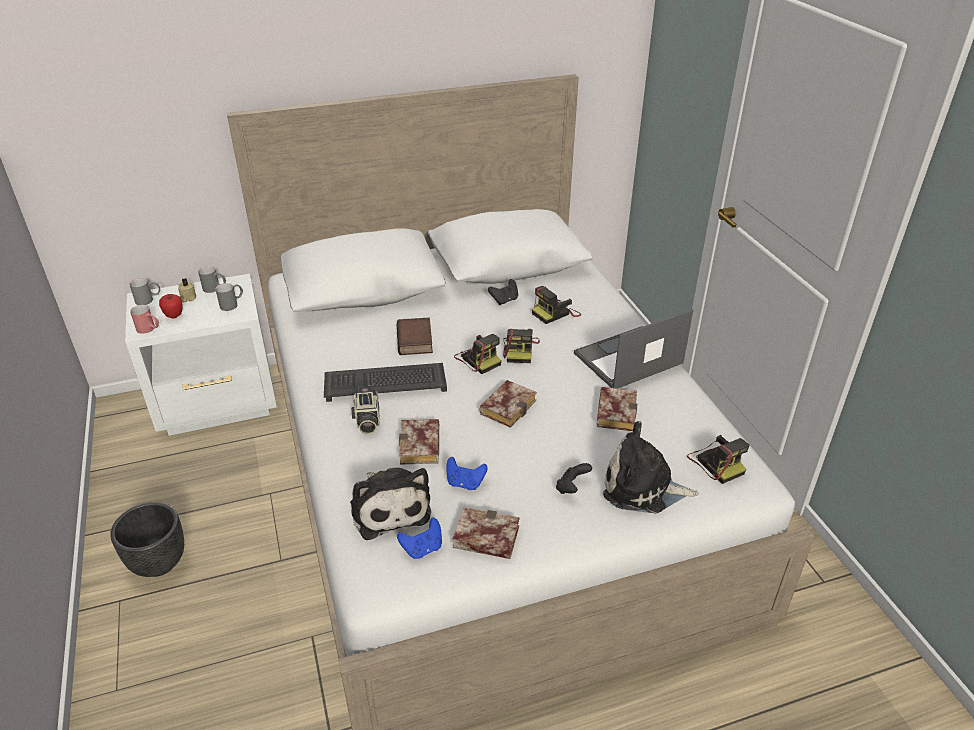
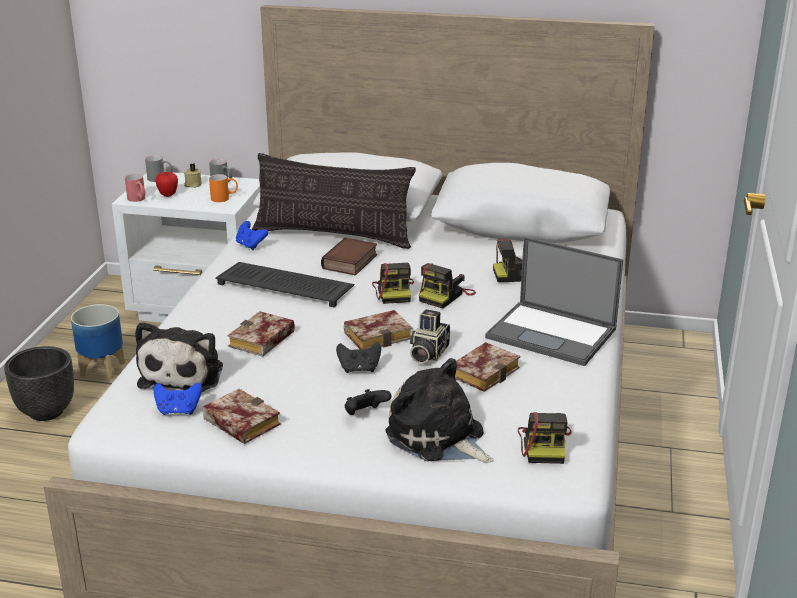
camera: 30 degrees right, 10 degrees down
grey mug [215,283,243,311] -> orange mug [209,174,238,202]
camera [351,386,380,434] -> camera moved to [410,309,450,364]
blue game controller [446,457,488,490] -> blue game controller moved to [236,221,268,250]
black game controller [488,279,518,305] -> black game controller moved to [336,342,381,373]
laptop [574,309,693,389] -> laptop turned 150 degrees counterclockwise [485,237,623,366]
none -> planter [71,304,125,380]
none -> pillow [252,153,416,249]

